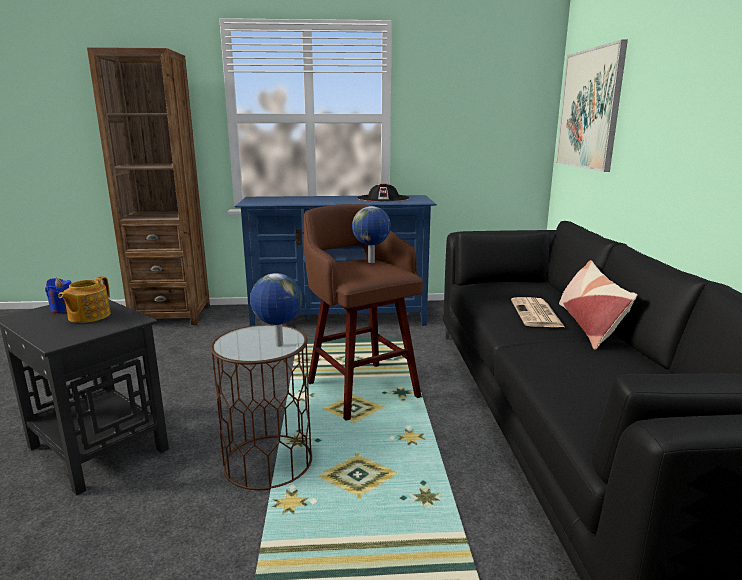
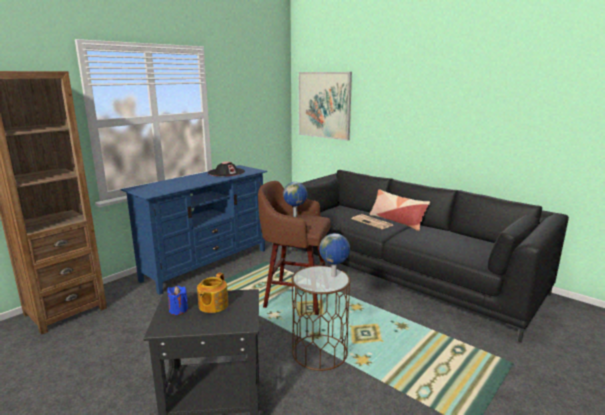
camera: 45 degrees left, 0 degrees up
teapot [58,276,111,323] -> teapot turned 45 degrees clockwise [197,273,228,313]

